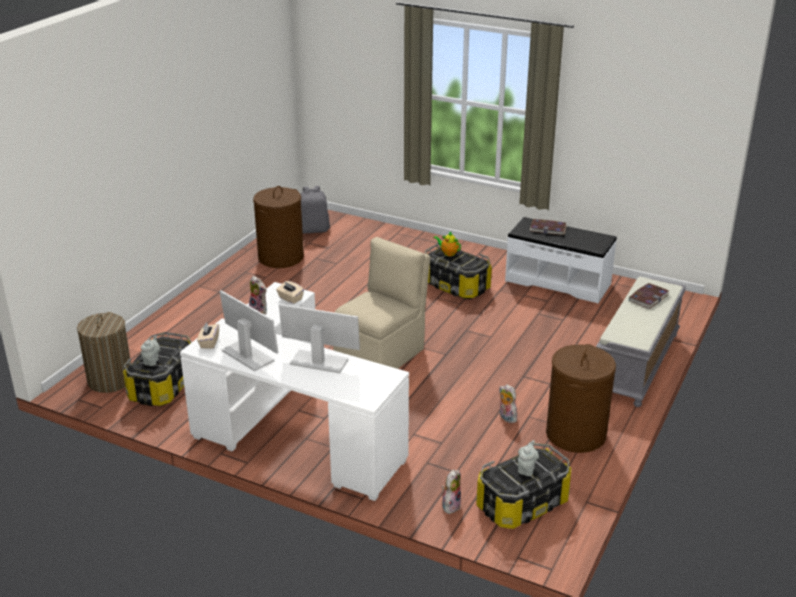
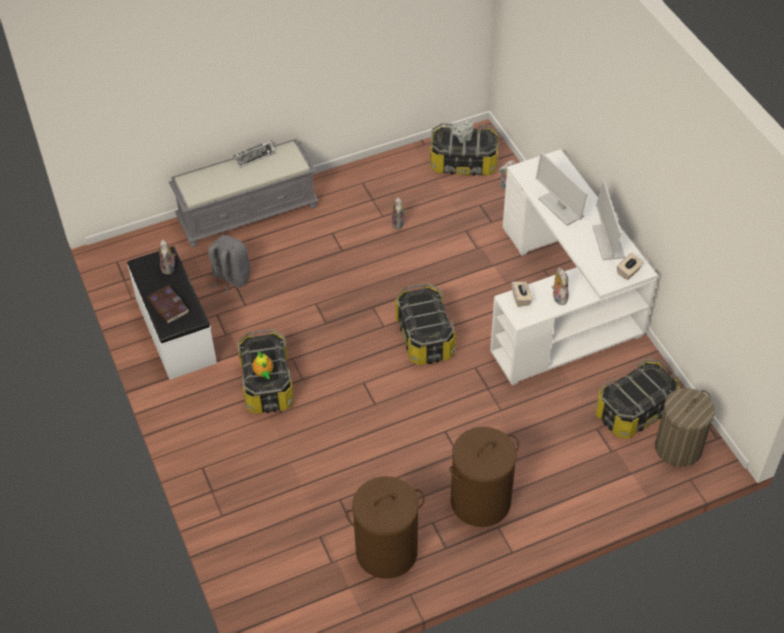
camera: 140 degrees left, 20 degrees up
grey teapot [141,336,160,366] -> none
grey backpack [300,186,330,234] -> grey backpack moved to [208,235,250,295]
beige chair [333,237,430,369] -> storage box [395,283,456,365]
brown laundry basket [546,344,616,453] -> brown laundry basket moved to [449,427,519,527]
book [629,283,669,309] -> none
none -> plush toy [159,240,176,275]
none -> keyboard [233,140,276,168]

